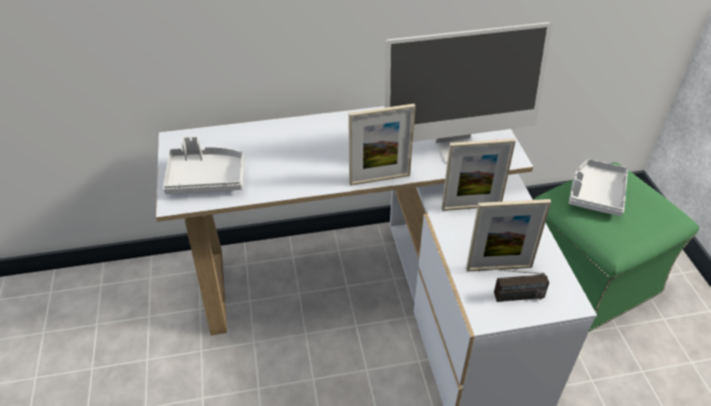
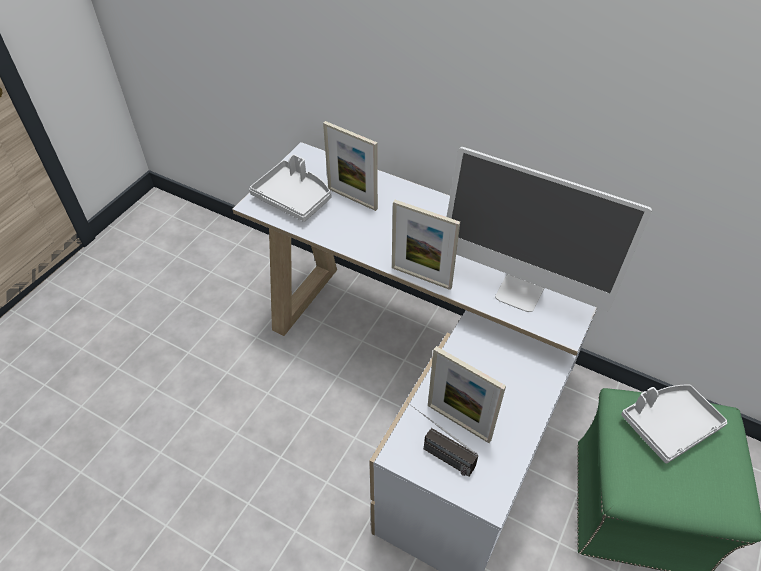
camera: 40 degrees right, 5 degrees up
picture frame [441,138,516,211] -> picture frame moved to [323,121,378,211]

